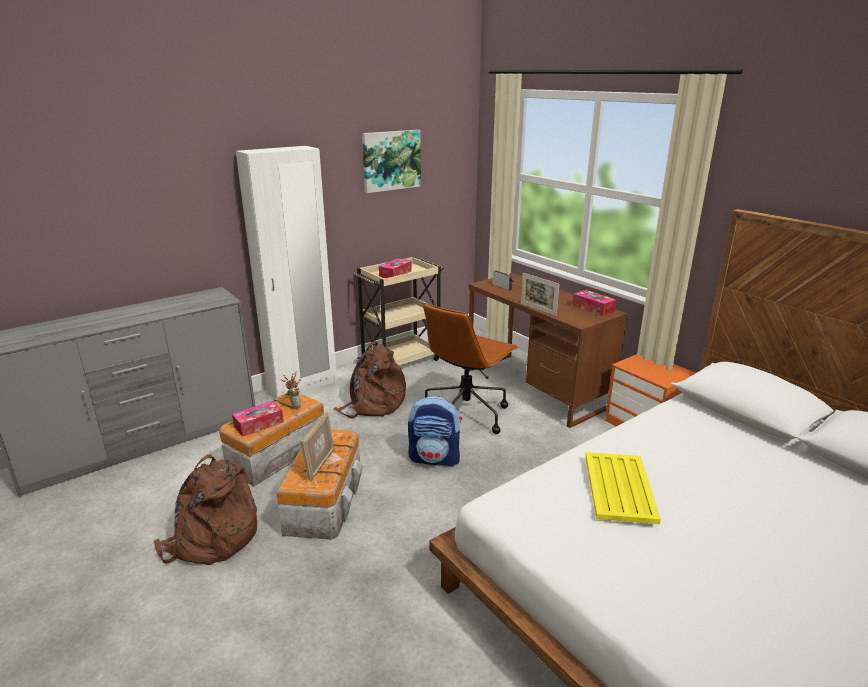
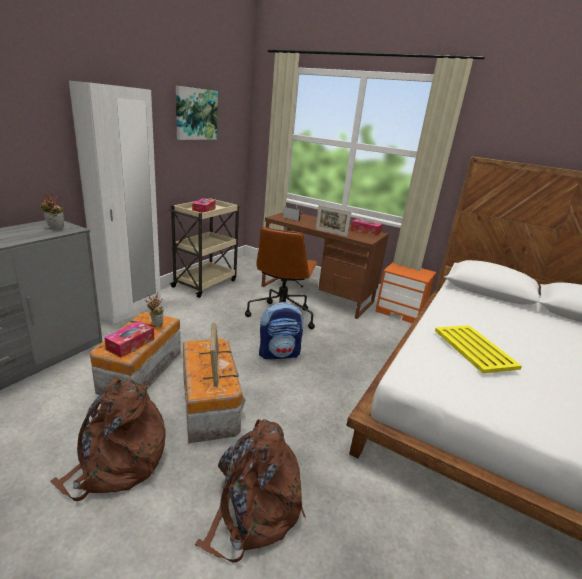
camera: 25 degrees left, 0 degrees up
brown backpack [333,340,406,418] -> brown backpack moved to [195,419,306,563]
none -> potted plant [40,191,64,229]

